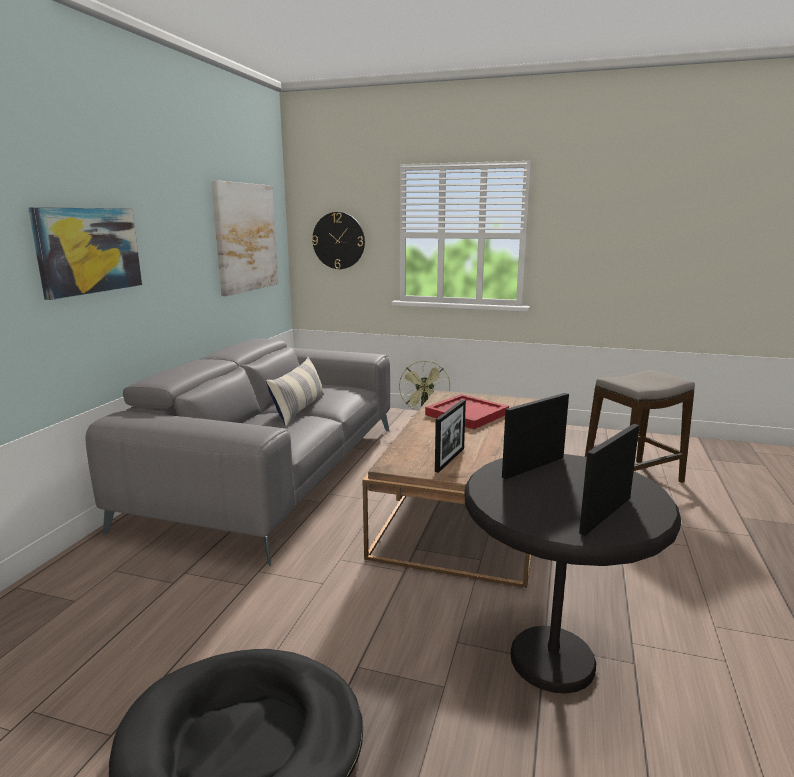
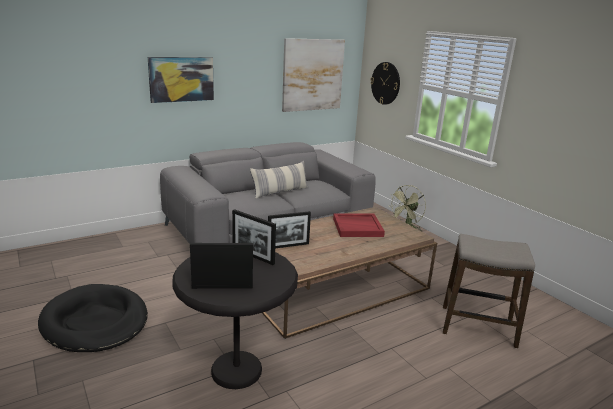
camera: 40 degrees right, 5 degrees up
picture frame [502,393,569,479] -> picture frame turned 150 degrees counterclockwise [232,209,276,265]

